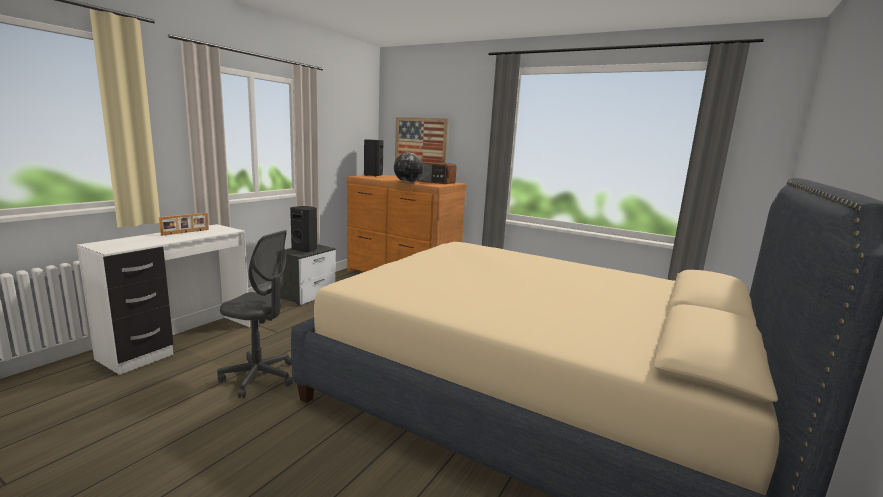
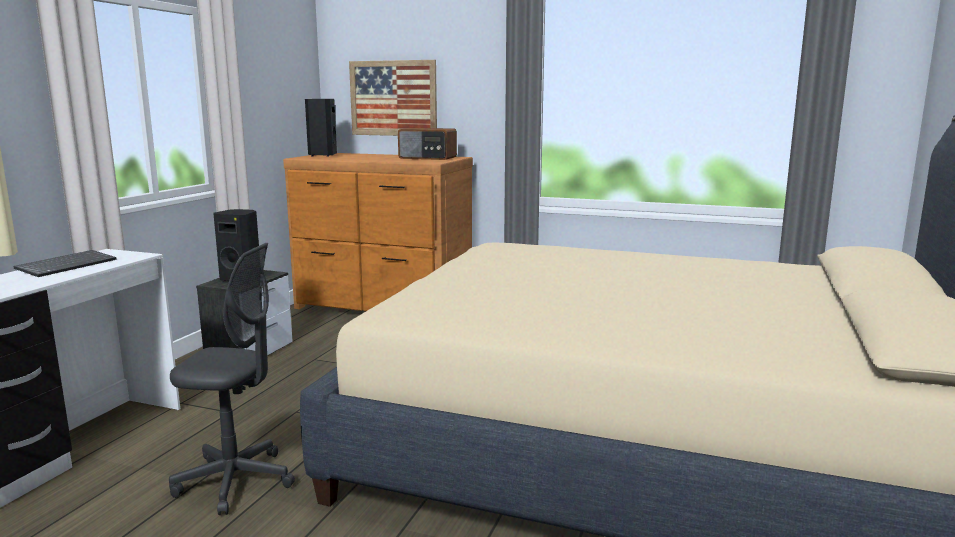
camera: 10 degrees left, 0 degrees up
picture frame [159,213,209,236] -> keyboard [14,250,117,277]
globe [394,153,423,182] -> none

